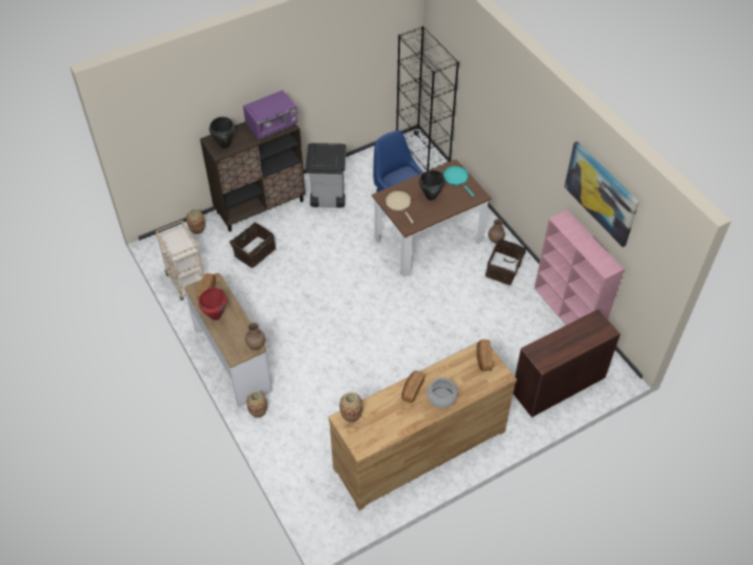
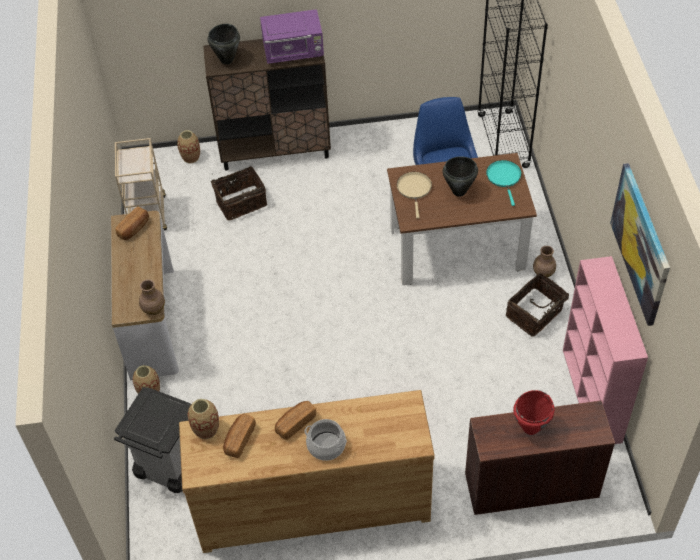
camera: 25 degrees right, 0 degrees up
red cooking pot [198,287,227,320] -> red cooking pot moved to [513,390,554,435]
grey trash can [306,143,347,208] -> grey trash can moved to [114,387,191,493]
bread [477,340,493,371] -> bread moved to [223,414,256,458]

